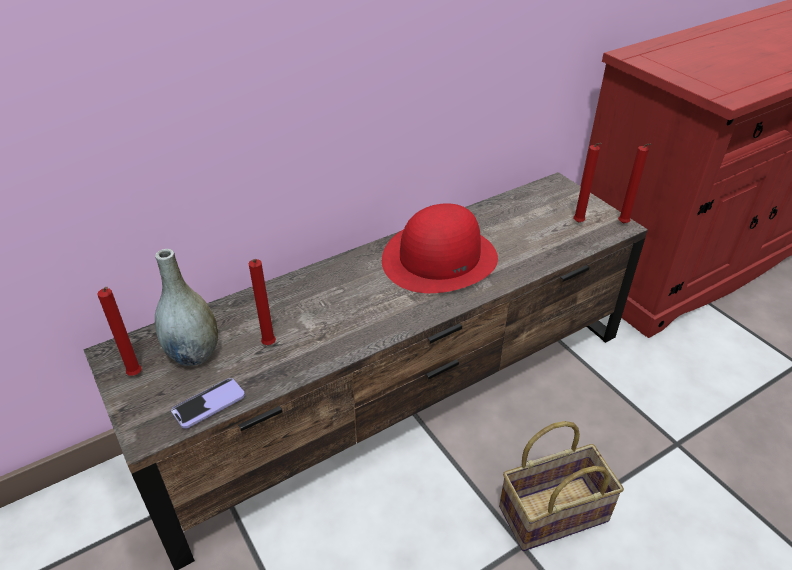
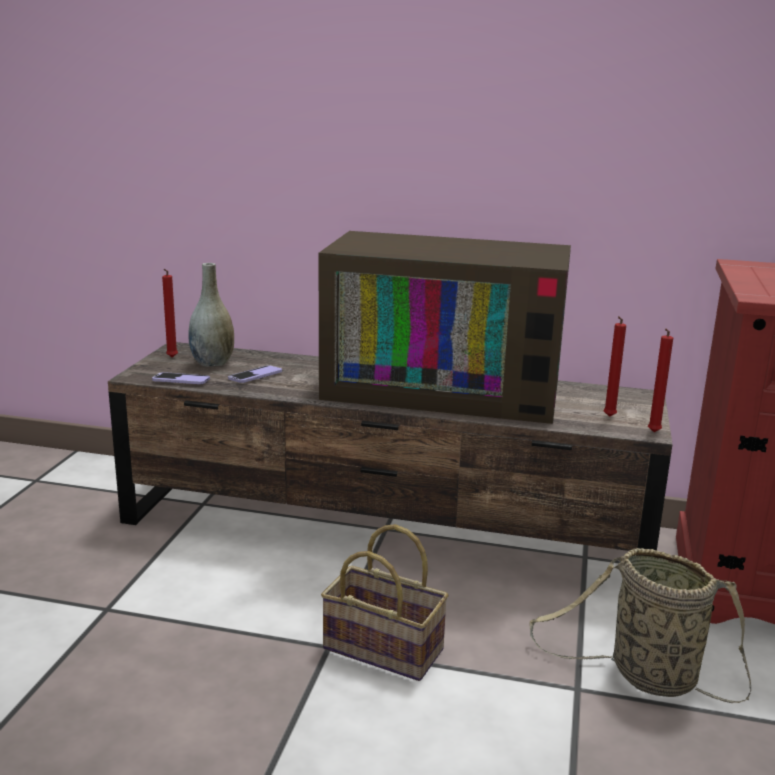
camera: 45 degrees right, 20 degrees down
red candle [249,259,276,345] -> phone [228,365,282,383]
red hat [382,203,498,293] -> television [319,231,571,424]
none -> basket [529,548,751,703]

